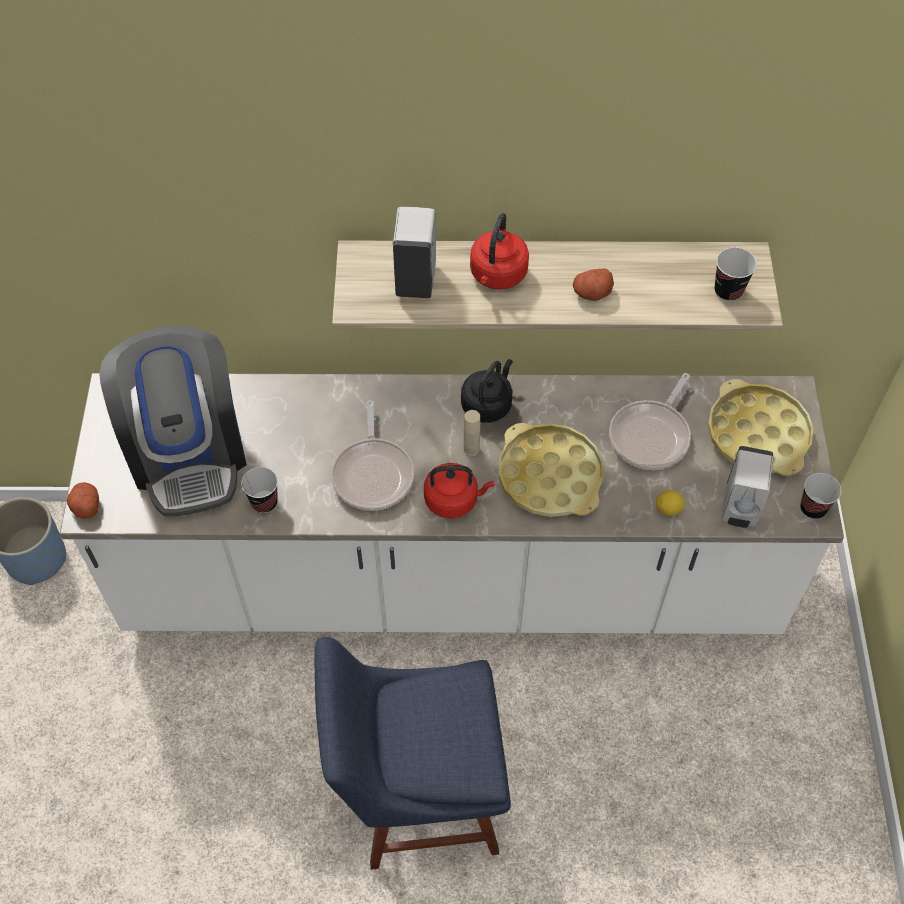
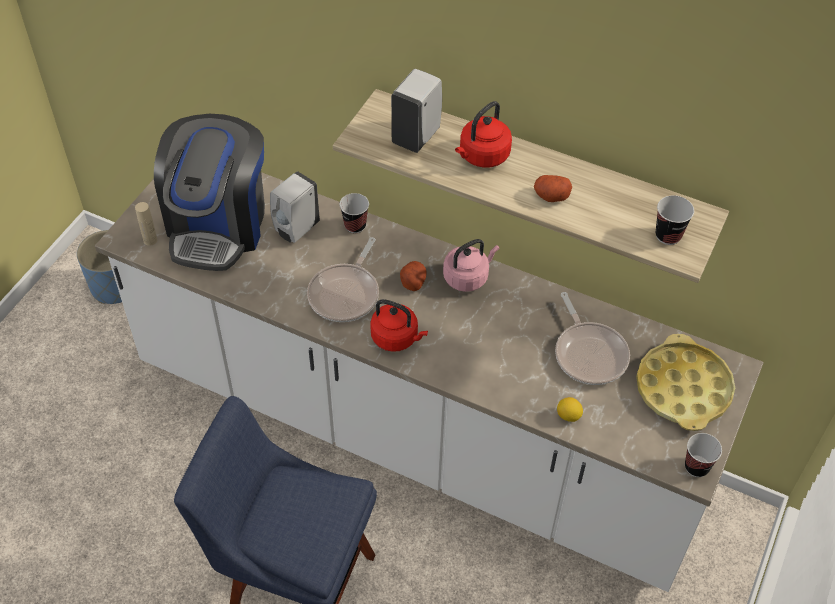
camera: 25 degrees right, 5 degrees down
potato [67,482,99,519] -> potato moved to [400,261,427,291]
cup [241,467,278,513] -> cup moved to [339,193,369,233]
black kettle [461,359,513,423] -> pink kettle [443,239,499,292]
beige bottle [463,410,480,456] -> beige bottle moved to [135,202,157,246]
yellow tray [498,423,604,517] -> none
frying pan [609,373,691,470] -> frying pan turned 75 degrees counterclockwise [555,292,630,385]
white soap dispenser [721,446,773,528] -> white soap dispenser moved to [270,171,320,243]

